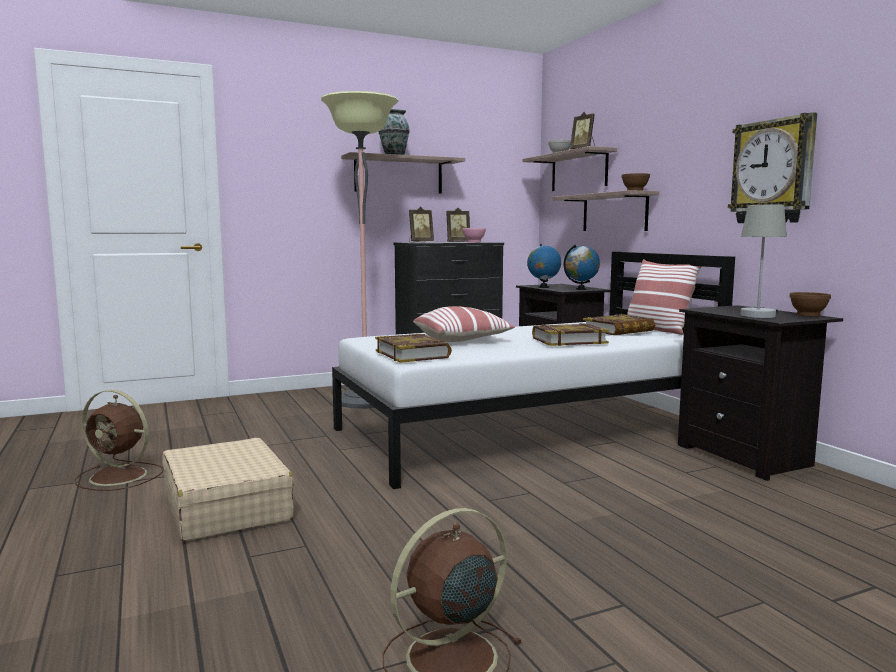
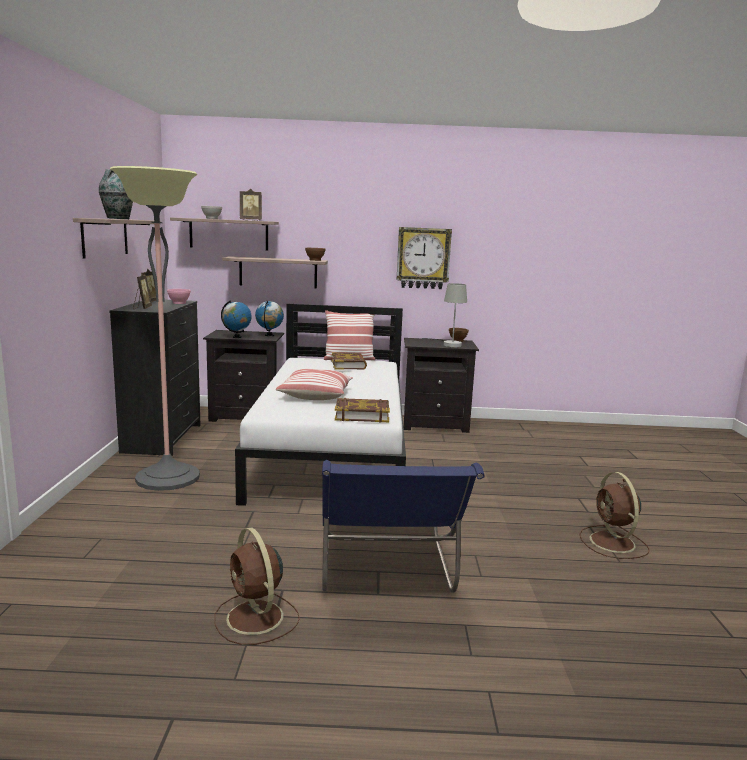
camera: 65 degrees left, 5 degrees up
brown fan [75,390,164,491] -> brown fan turned 105 degrees clockwise [214,527,300,645]
beige suitcase [162,438,294,541] -> blue chair [322,460,484,593]
book [532,323,609,346] -> none

